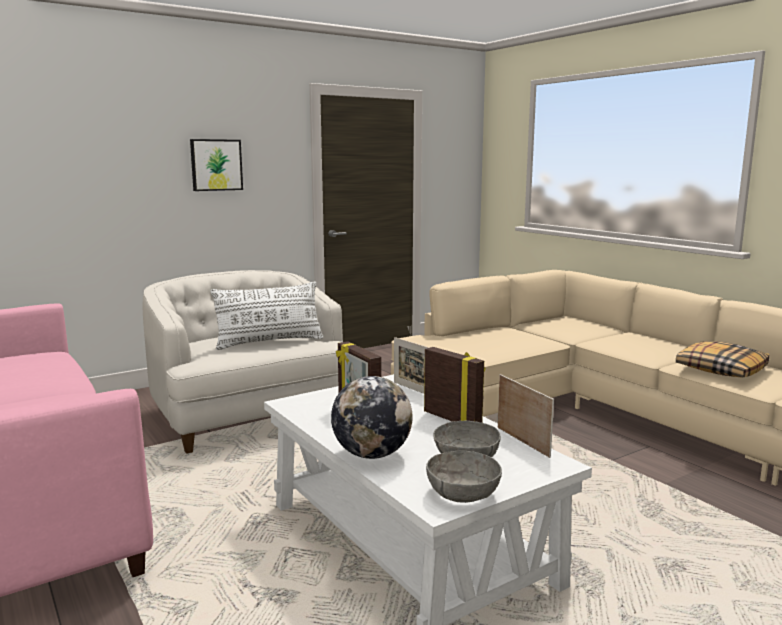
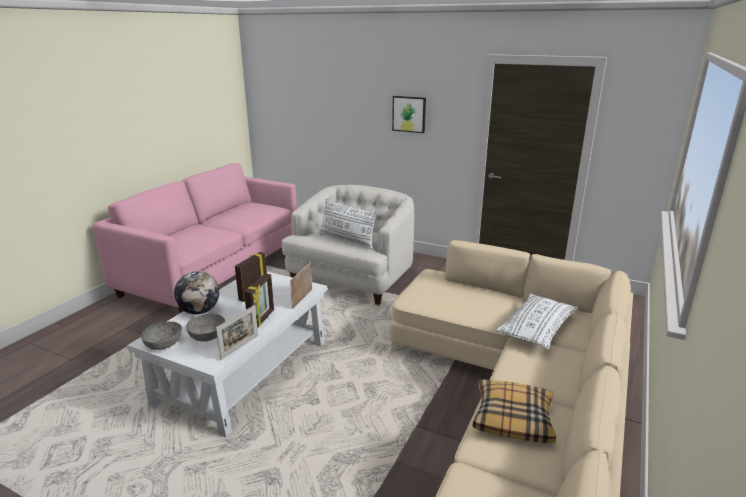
camera: 60 degrees right, 10 degrees up
none -> white pillow [496,293,578,350]

